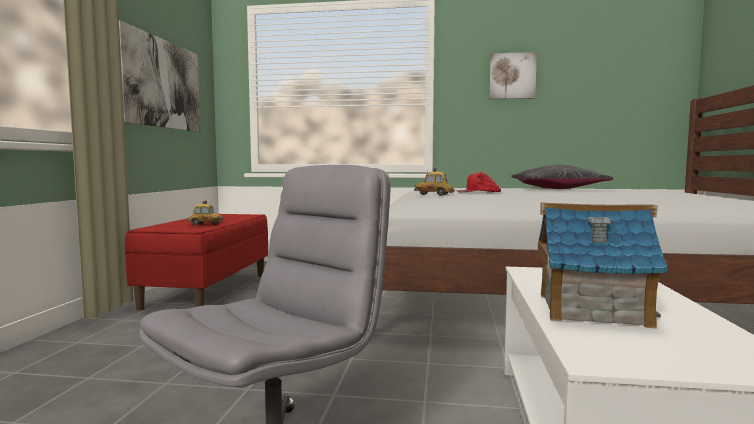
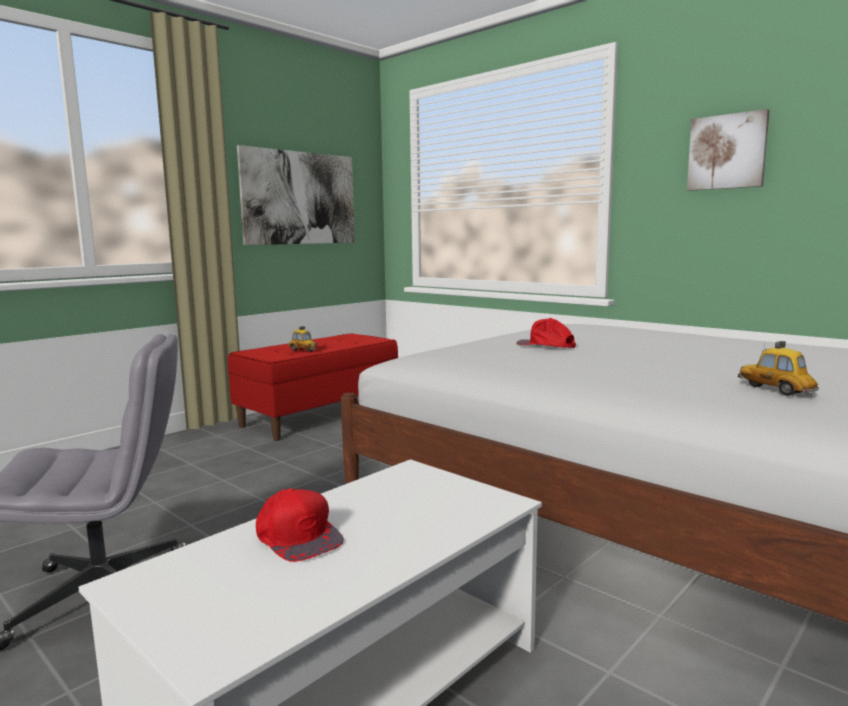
camera: 35 degrees right, 5 degrees up
toy car [414,168,455,196] -> toy car moved to [738,341,819,396]
grey pillow [511,165,613,189] -> none
toy house [538,202,668,329] -> red cap [256,488,344,562]

